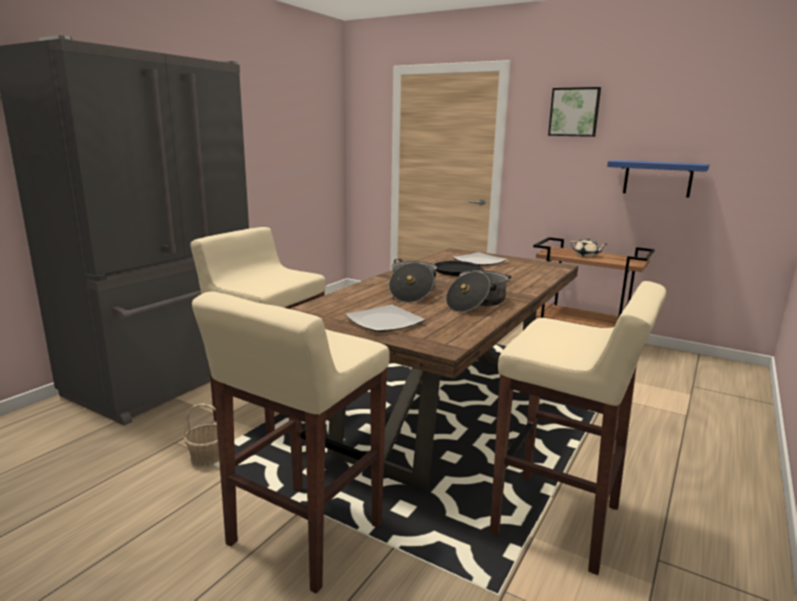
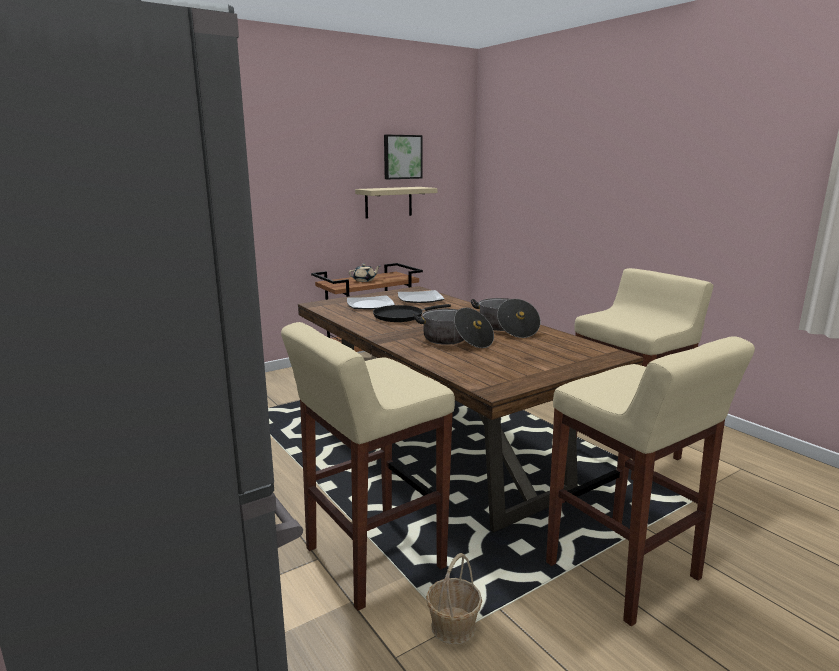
camera: 65 degrees left, 0 degrees up
plate [345,304,425,332] -> plate moved to [398,290,444,303]
picture [548,87,601,137] -> picture moved to [384,135,423,179]
blue shelf [607,160,710,198] -> beige shelf [355,187,438,219]

